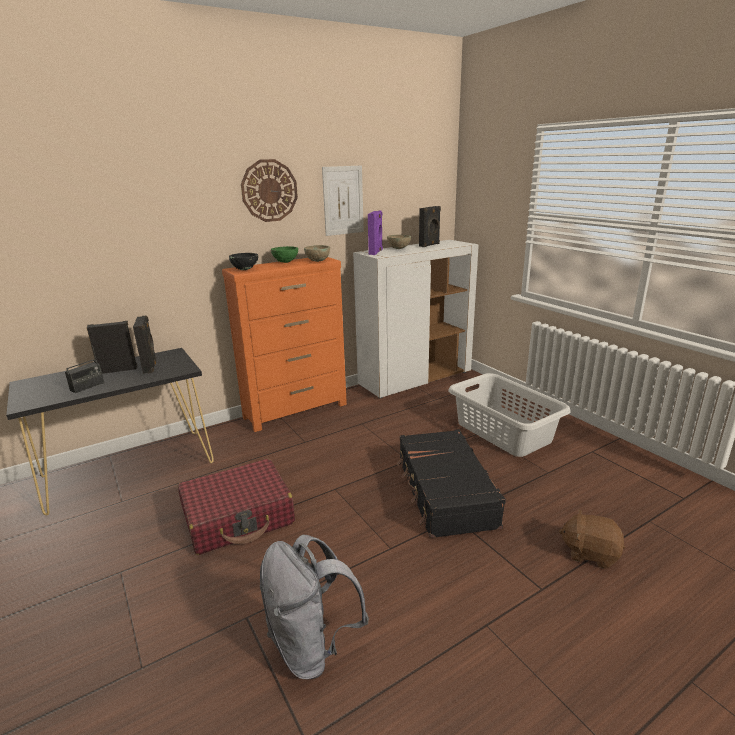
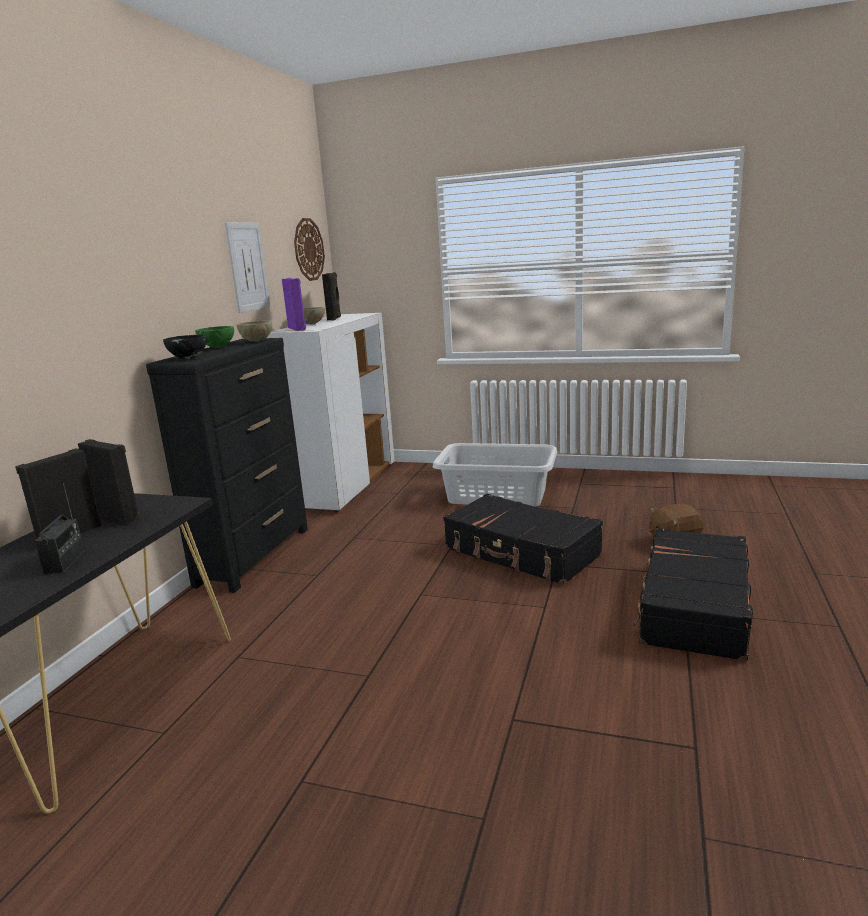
camera: 40 degrees left, 5 degrees down
red suitcase [178,459,295,555] -> none
orange dresser [222,257,347,432] -> black dresser [146,338,308,593]
wall clock [241,159,298,222] -> wall clock moved to [294,218,325,281]
grey backpack [260,535,369,679] -> none
none -> black suitcase [632,528,753,661]

